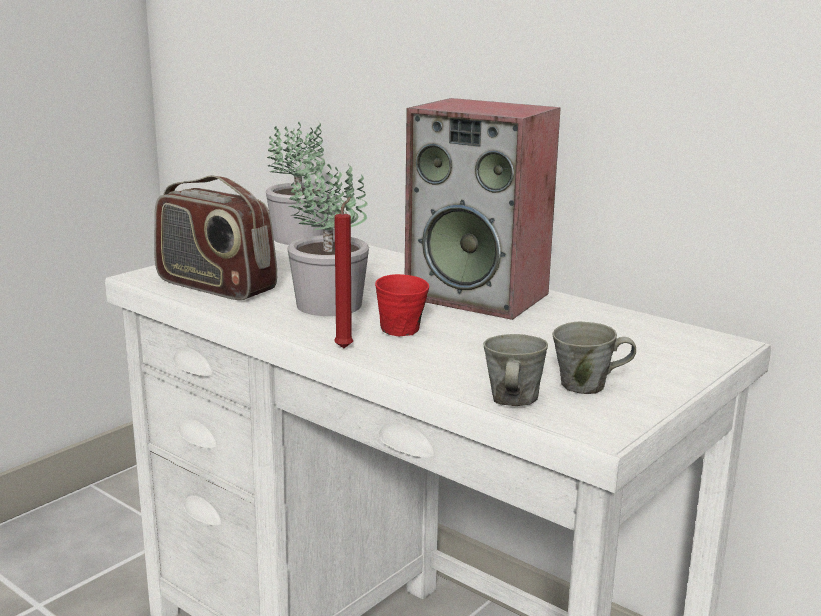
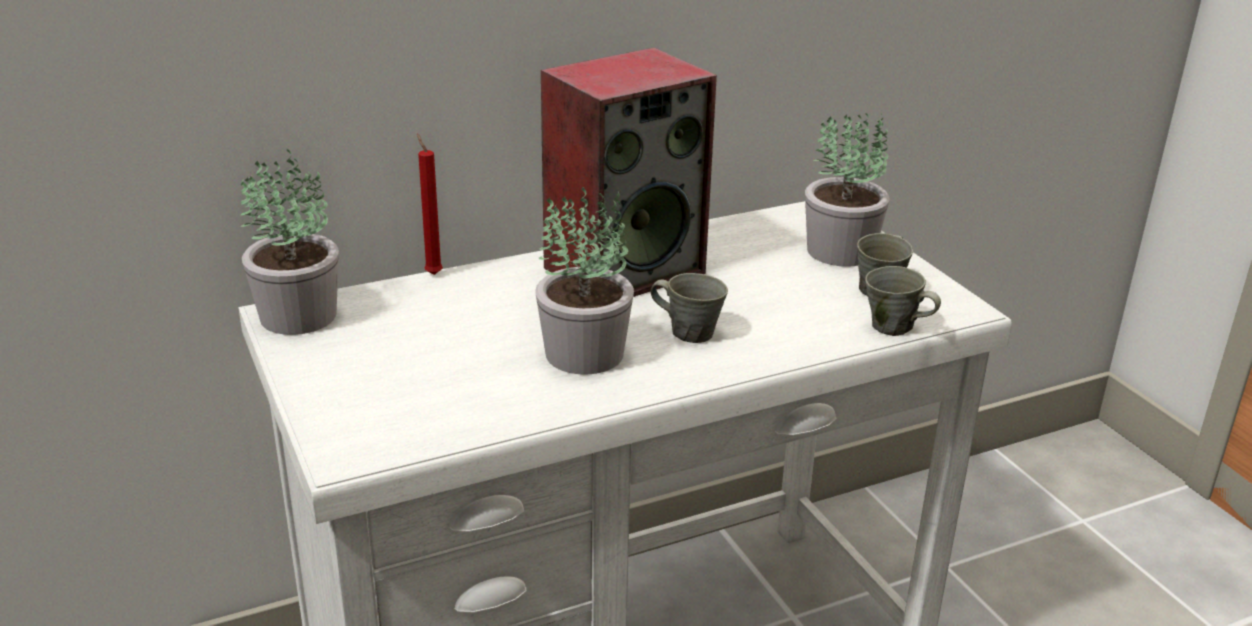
camera: 65 degrees left, 10 degrees up
radio [154,175,277,300] -> none
red candle [334,197,353,348] -> red candle moved to [417,134,443,275]
red mug [375,274,429,336] -> grey mug [651,273,728,343]
none -> potted plant [805,113,890,267]

